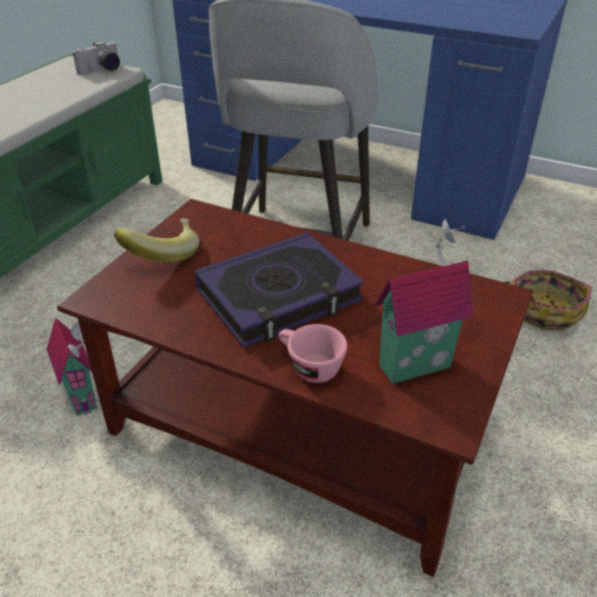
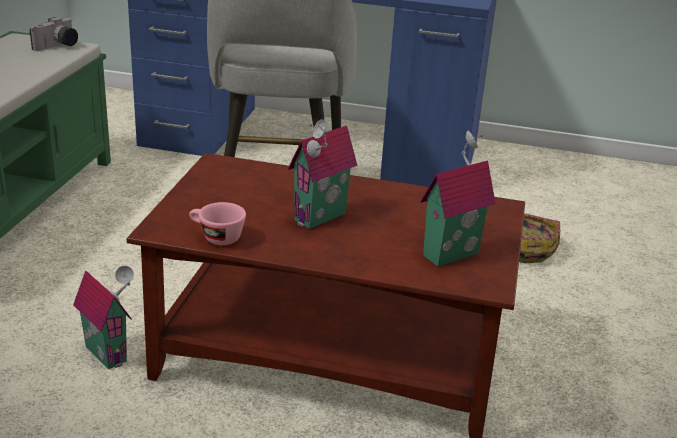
camera: 15 degrees left, 10 degrees down
banana [114,219,199,262] -> none
book [195,232,364,348] -> toy house [287,119,357,229]
pink cup [278,324,347,383] -> pink cup moved to [189,202,246,245]

